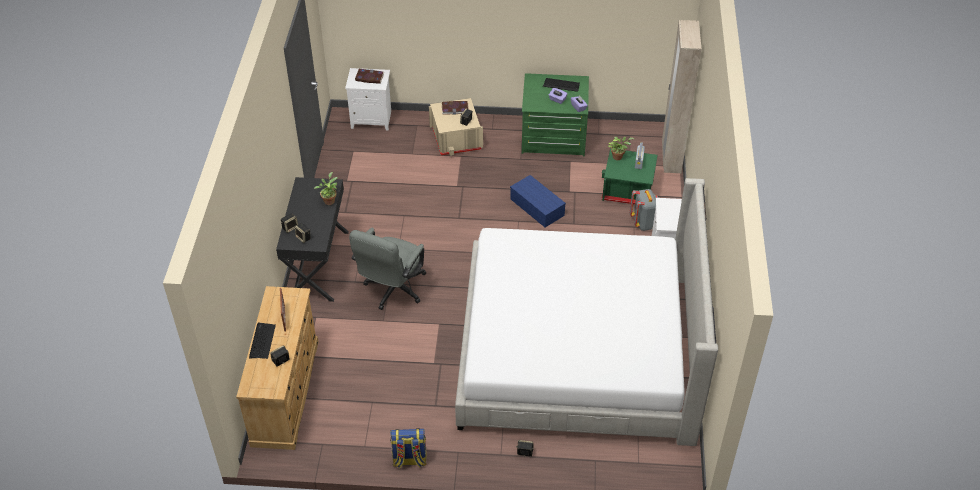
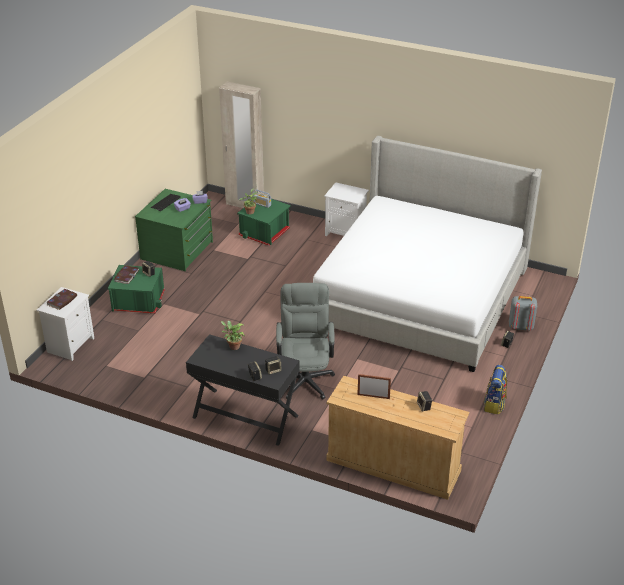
camera: 70 degrees left, 10 degrees down
keyboard [249,323,276,359] -> none
grey office chair [349,228,426,310] -> grey office chair turned 135 degrees counterclockwise [276,283,335,399]
beige storage box [429,98,483,156] -> green storage box [108,265,165,314]
blue storage box [510,175,566,227] -> none
grey backpack [630,189,658,231] -> grey backpack moved to [509,296,537,331]

